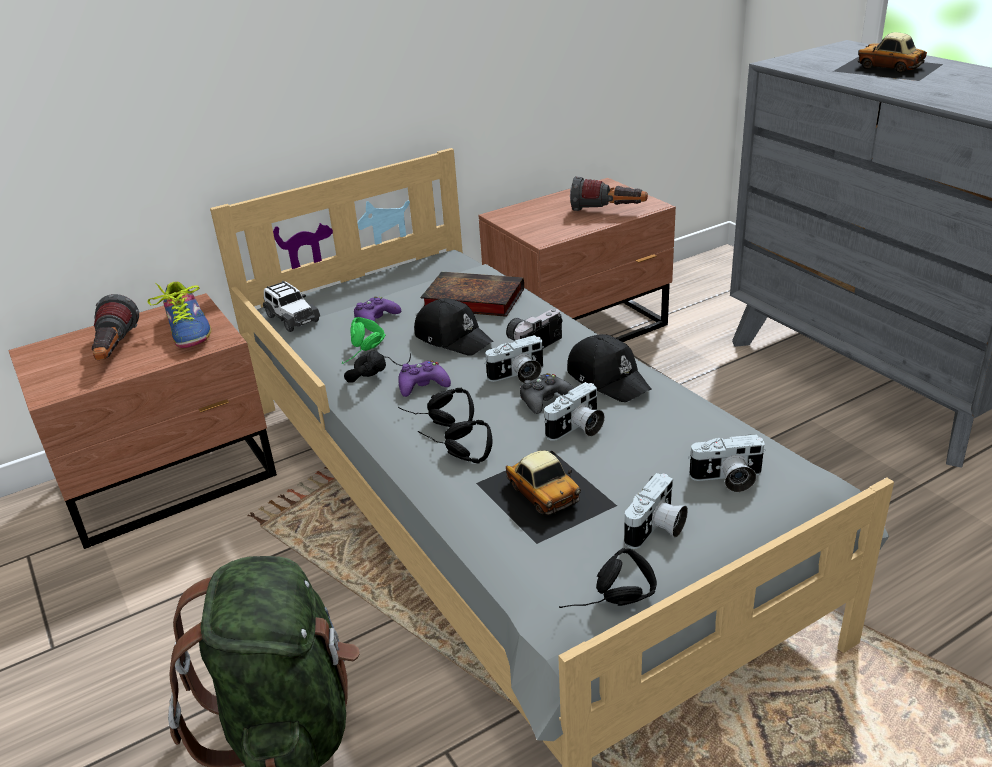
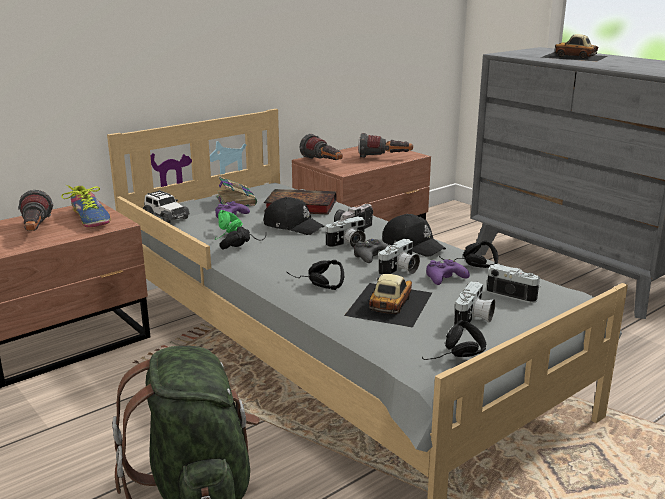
camera: 10 degrees left, 10 degrees down
purple game controller [398,360,451,397] -> purple game controller moved to [426,259,470,285]
black headphones [398,388,474,427] -> black headphones moved to [439,241,498,268]
toy car [476,450,617,544] -> toy car turned 120 degrees counterclockwise [344,274,432,328]
camera [688,434,766,492] -> camera turned 135 degrees counterclockwise [487,264,541,303]
none -> book [216,176,257,206]
none -> flashlight [300,134,343,160]

